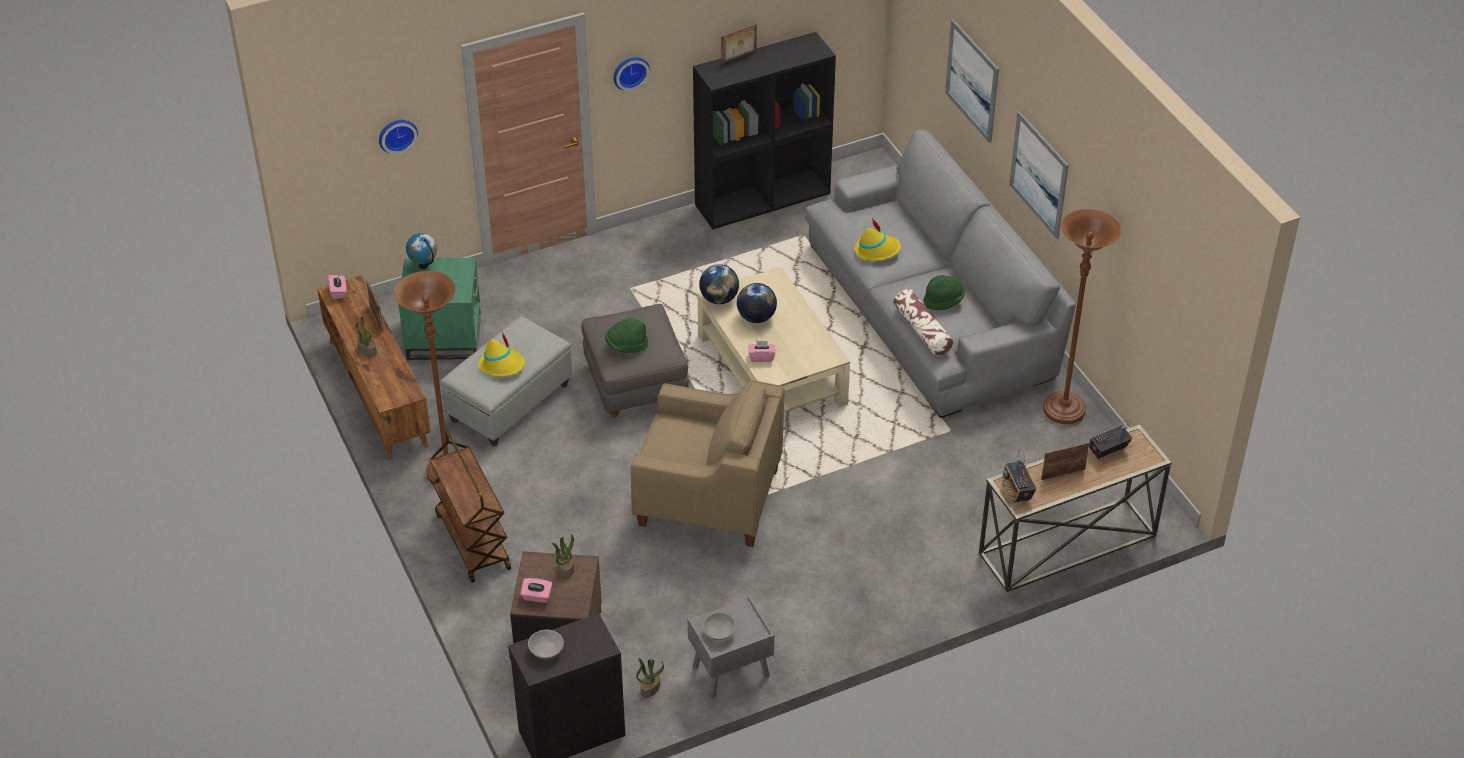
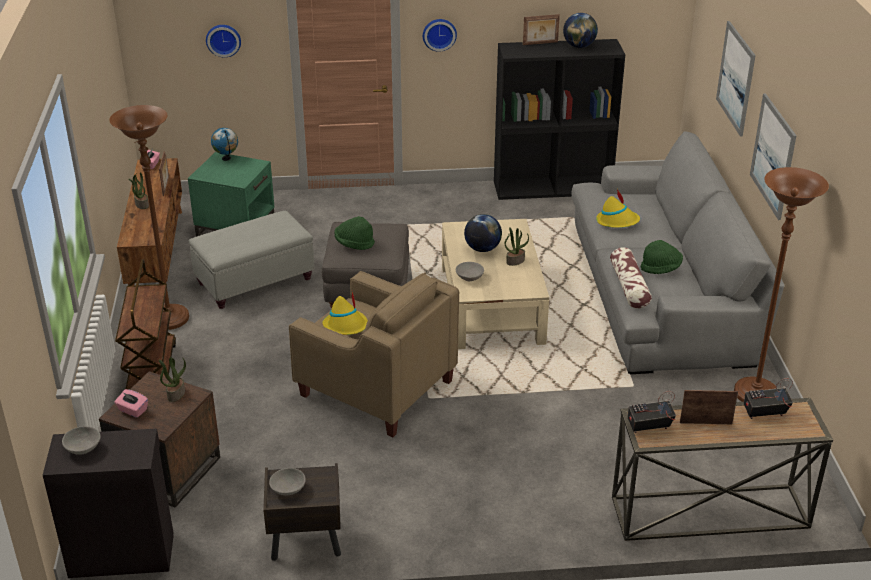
camera: 20 degrees right, 10 degrees down
yellow hat [478,332,525,377] -> yellow hat moved to [323,292,368,335]
potted plant [636,658,664,698] -> potted plant moved to [505,227,529,266]
grey nightstand [687,596,774,699] -> brown nightstand [263,463,341,561]
globe [699,264,739,304] -> globe moved to [563,13,598,48]
pink tissue box [749,341,775,362] -> grey bowl [456,262,484,281]
radio [1002,449,1037,502] -> radio turned 75 degrees clockwise [628,391,676,433]

